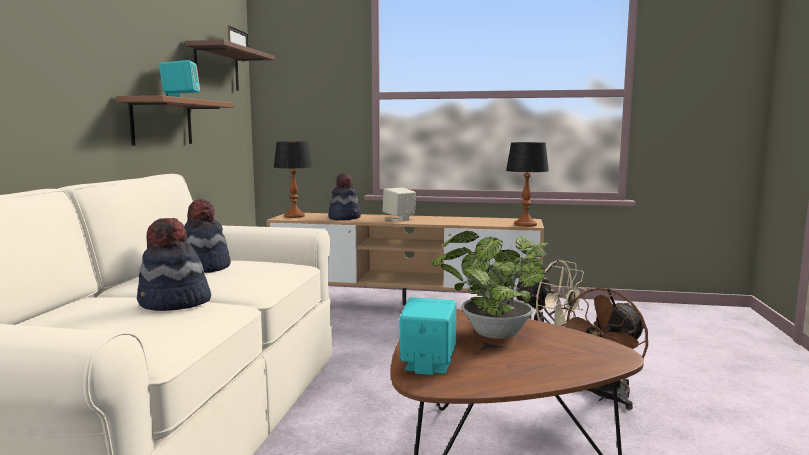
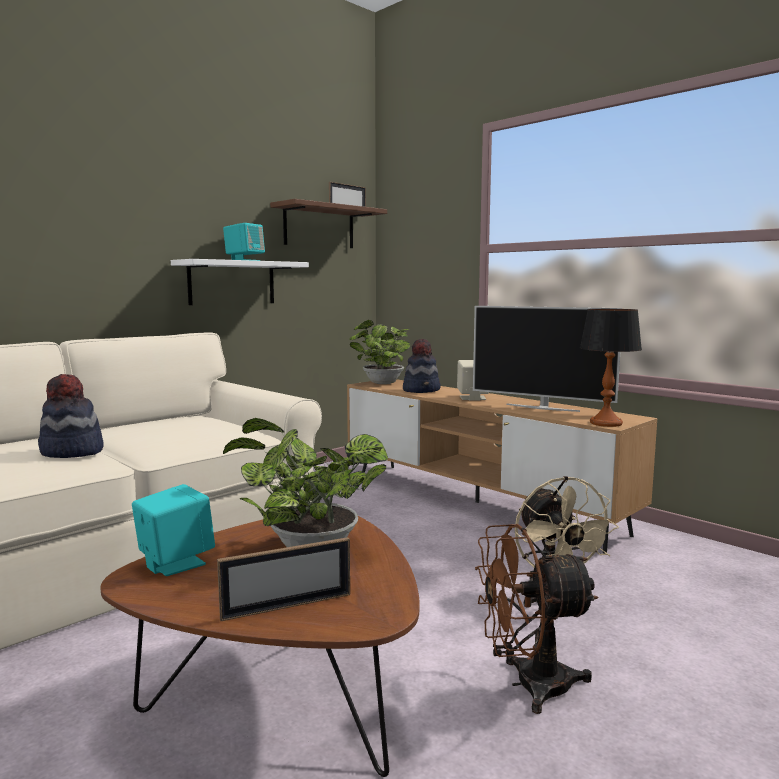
camera: 35 degrees right, 0 degrees up
brown shelf [116,95,234,146] -> white shelf [171,259,309,305]
hat [184,199,231,273] -> none
table lamp [273,141,312,218] -> potted plant [349,320,410,384]
none -> picture frame [217,537,350,621]
none -> television [473,306,623,412]

